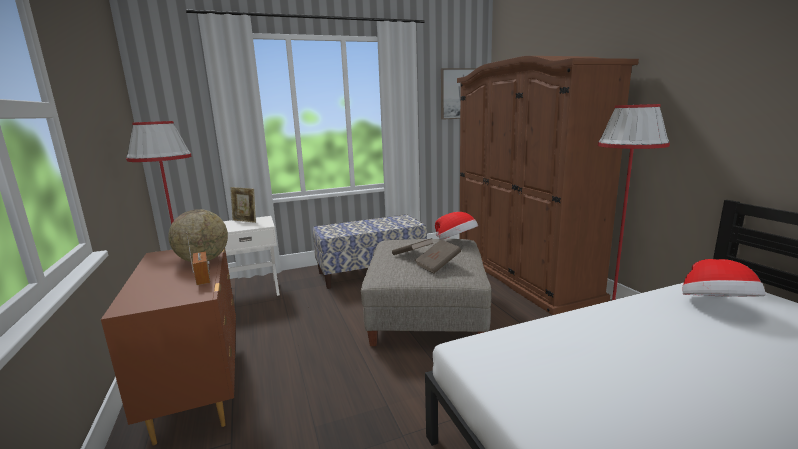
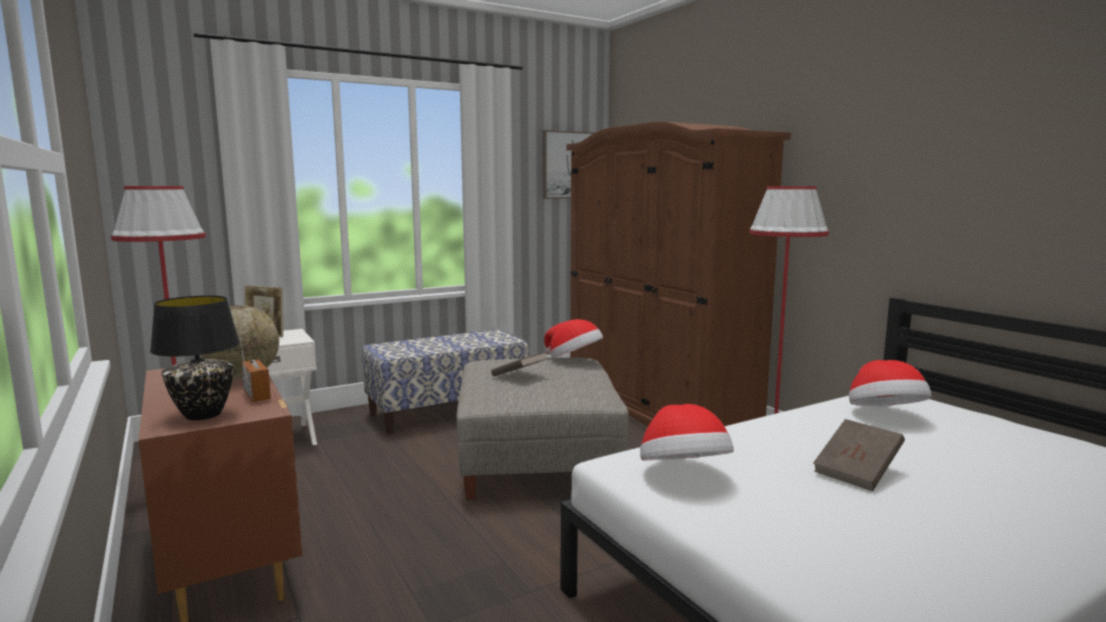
camera: 10 degrees left, 5 degrees down
brown book [415,240,461,273] -> brown book moved to [813,419,905,491]
none -> black table lamp [150,296,240,420]
none -> hat [640,404,734,461]

